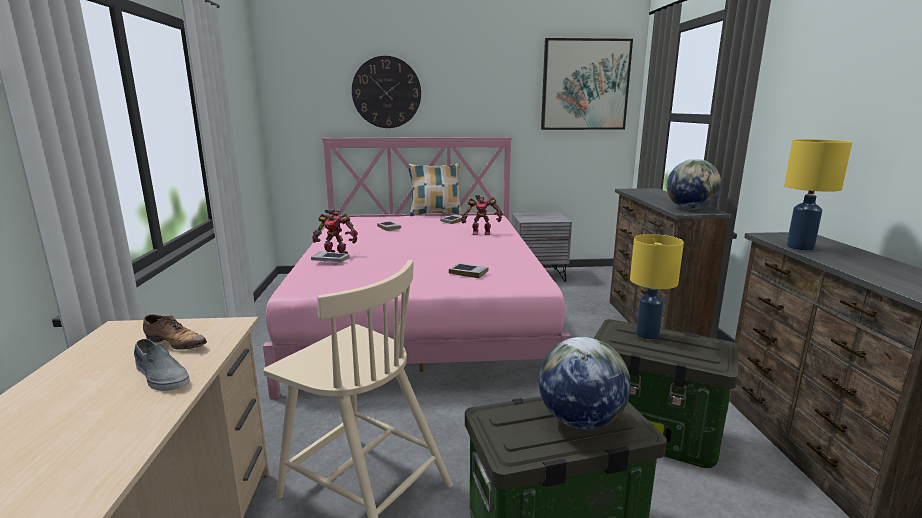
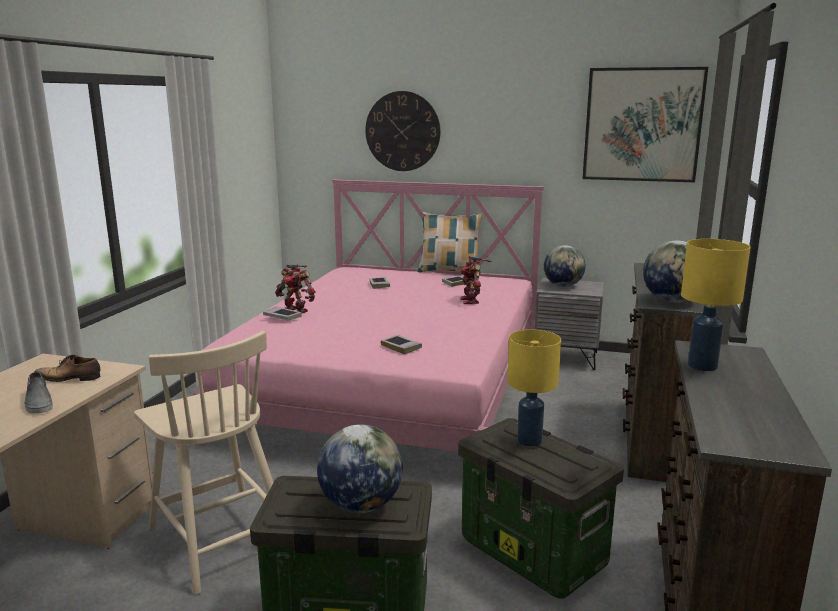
camera: 20 degrees right, 0 degrees up
shoe [143,315,207,350] -> shoe turned 135 degrees clockwise [34,354,100,382]
toy robot [461,195,503,235] -> toy robot turned 60 degrees clockwise [461,256,492,304]
none -> globe [544,245,586,287]

